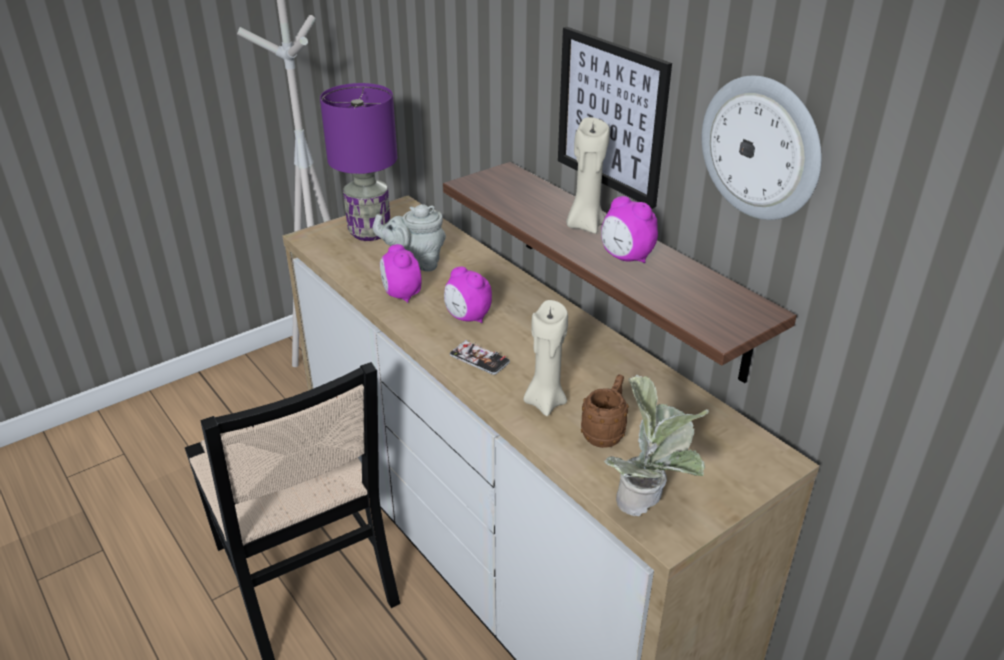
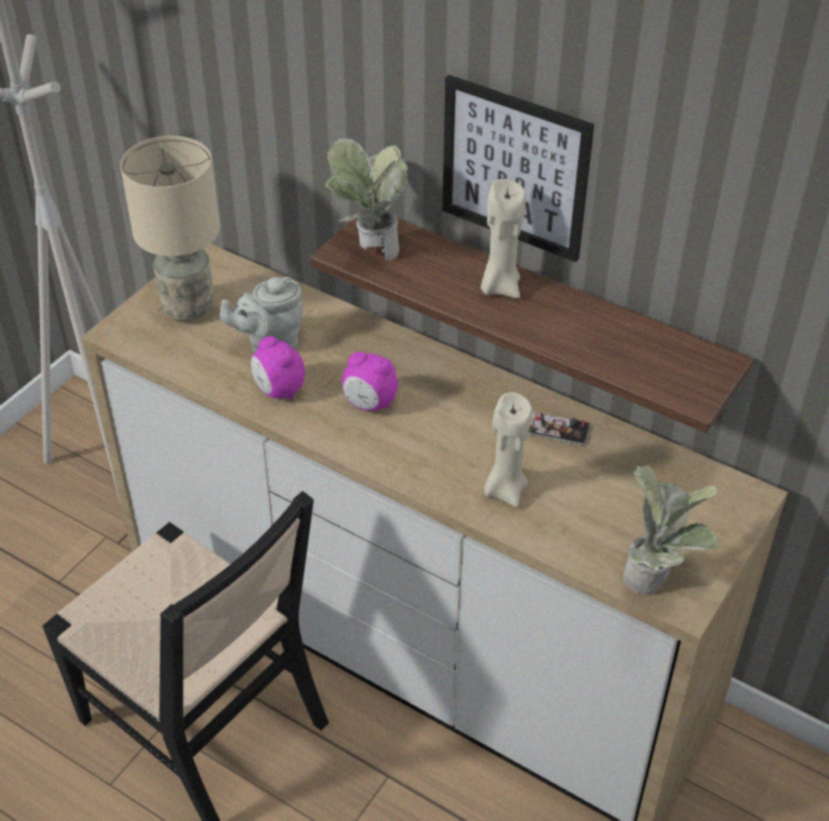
camera: 20 degrees left, 10 degrees up
purple table lamp [320,83,398,241] -> beige table lamp [120,136,220,323]
phone [450,340,510,375] -> phone moved to [528,411,590,445]
brown mug [581,374,629,448] -> none
alarm clock [601,196,658,263] -> none
wall clock [702,76,822,220] -> none
none -> potted plant [325,138,408,261]

